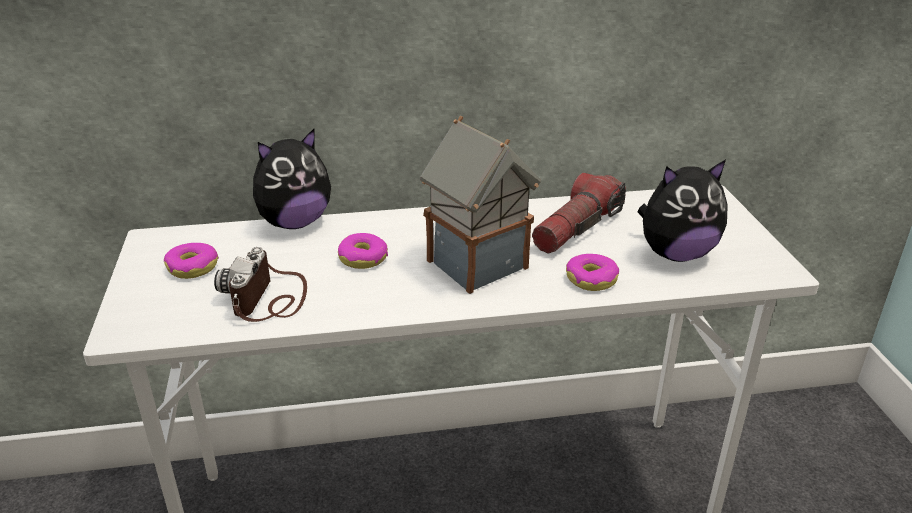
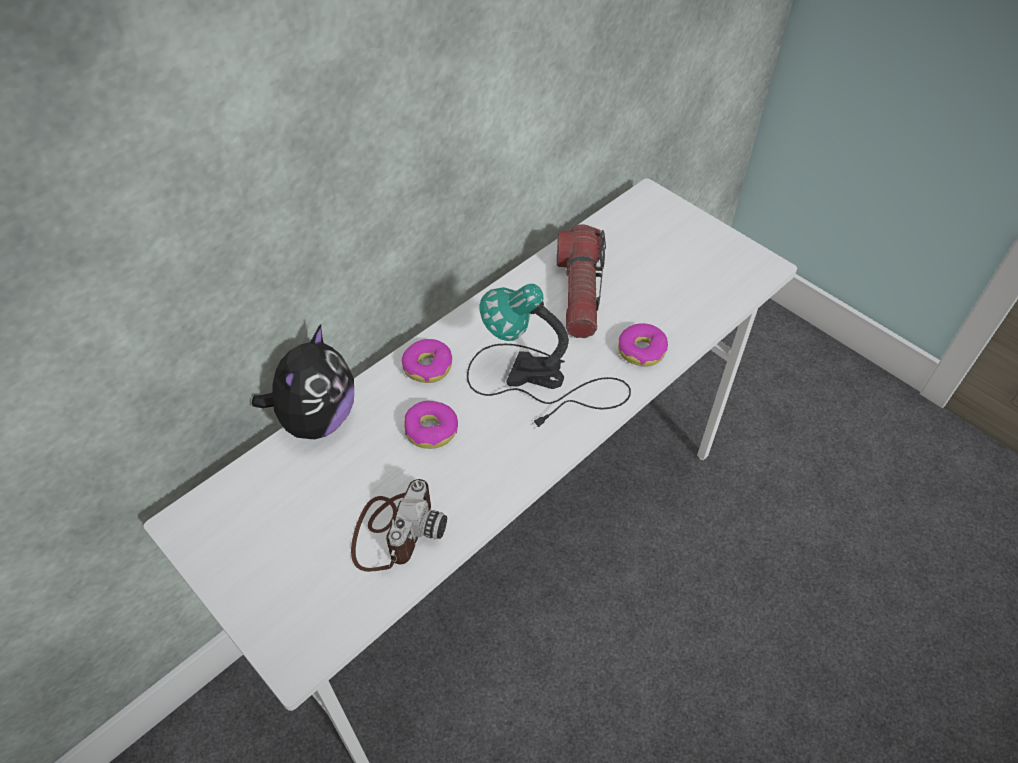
camera: 35 degrees left, 20 degrees up
donut [164,243,219,279] -> donut moved to [402,339,452,383]
camera [214,247,307,322] -> camera turned 135 degrees counterclockwise [351,479,447,572]
toy house [420,116,541,294] -> table lamp [467,283,631,429]
plush toy [637,160,728,262] -> none

